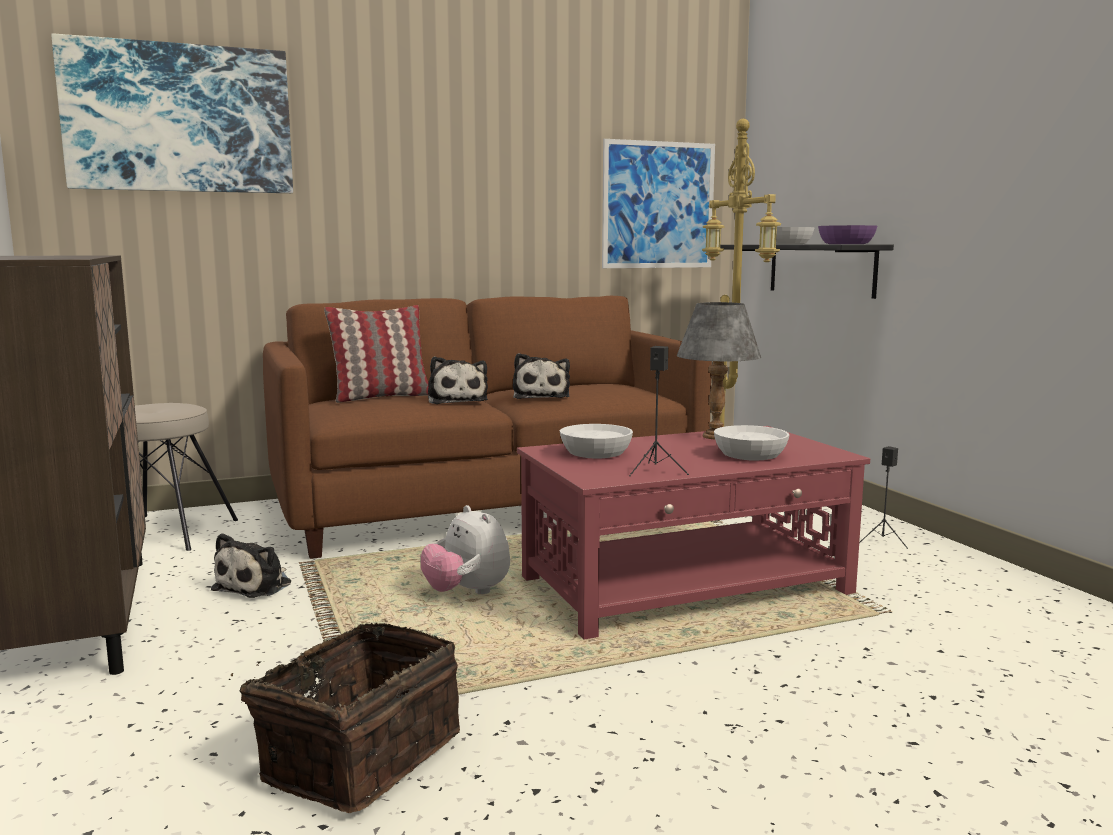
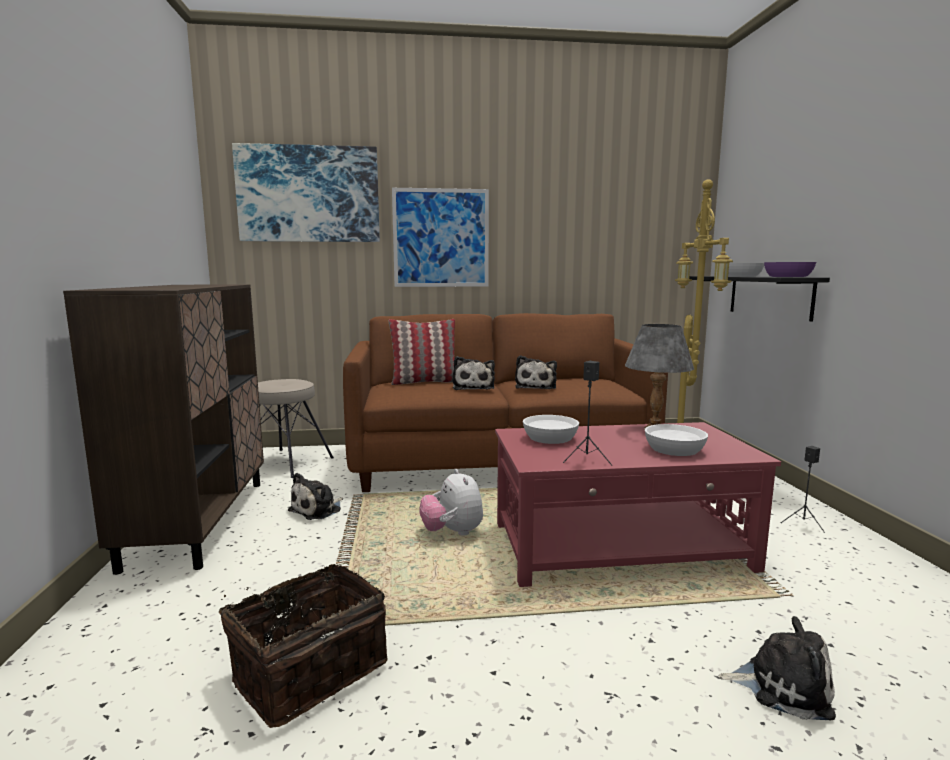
camera: 15 degrees right, 0 degrees up
picture [602,139,715,268] -> picture moved to [392,188,489,287]
none -> plush toy [718,616,836,720]

